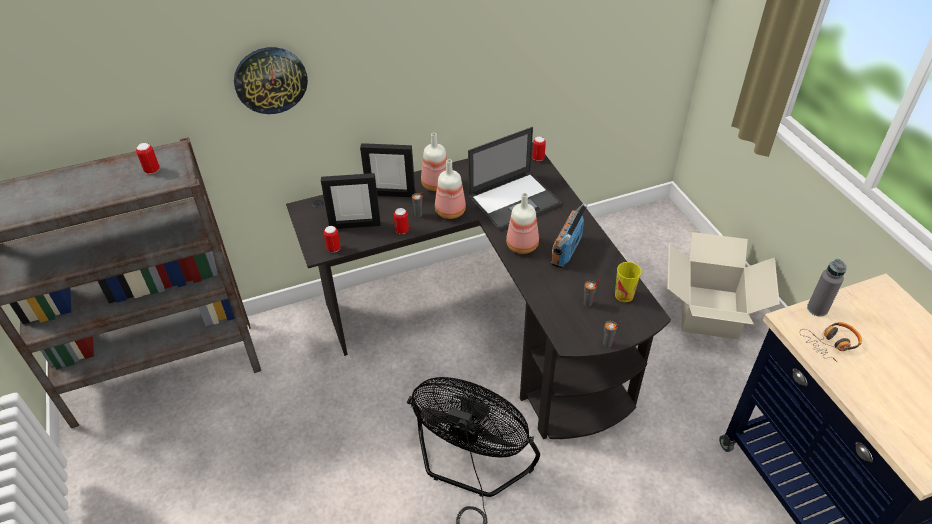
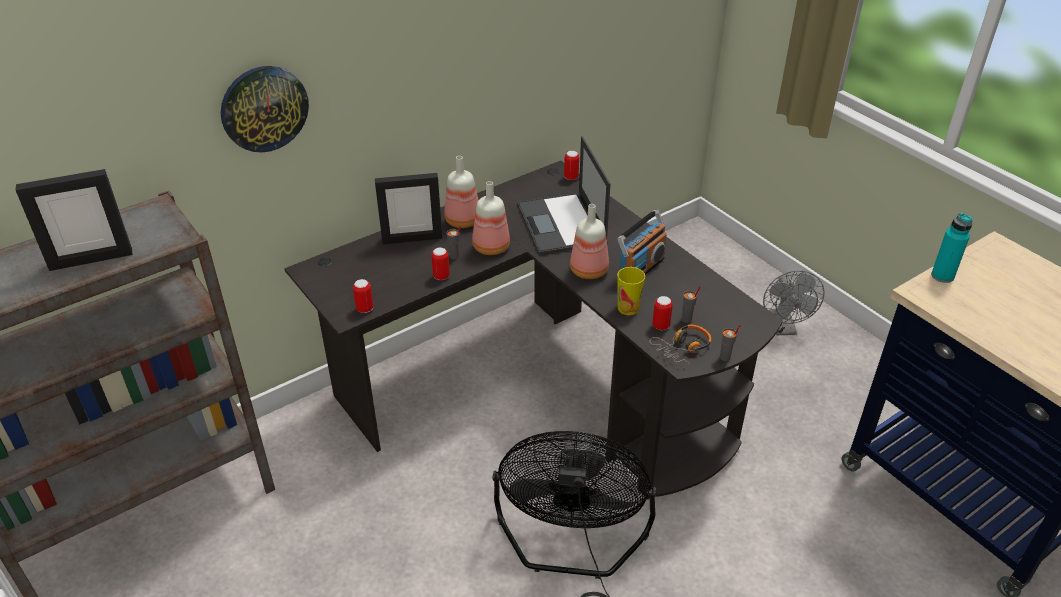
camera: 15 degrees left, 5 degrees down
can [136,143,160,174] -> can moved to [652,296,673,330]
picture frame [321,173,381,229] -> picture frame moved to [15,169,133,271]
laptop [468,127,562,231] -> laptop turned 120 degrees clockwise [517,136,611,255]
radio [551,203,587,268] -> radio turned 150 degrees counterclockwise [618,210,667,275]
cup [615,262,641,302] -> cup moved to [617,267,645,315]
cardboard box [668,232,780,340] -> grey fan [763,271,825,335]
headphones [799,322,862,362] -> headphones moved to [650,325,711,364]
grey bottle [807,259,847,317] -> turquoise bottle [931,213,973,283]

